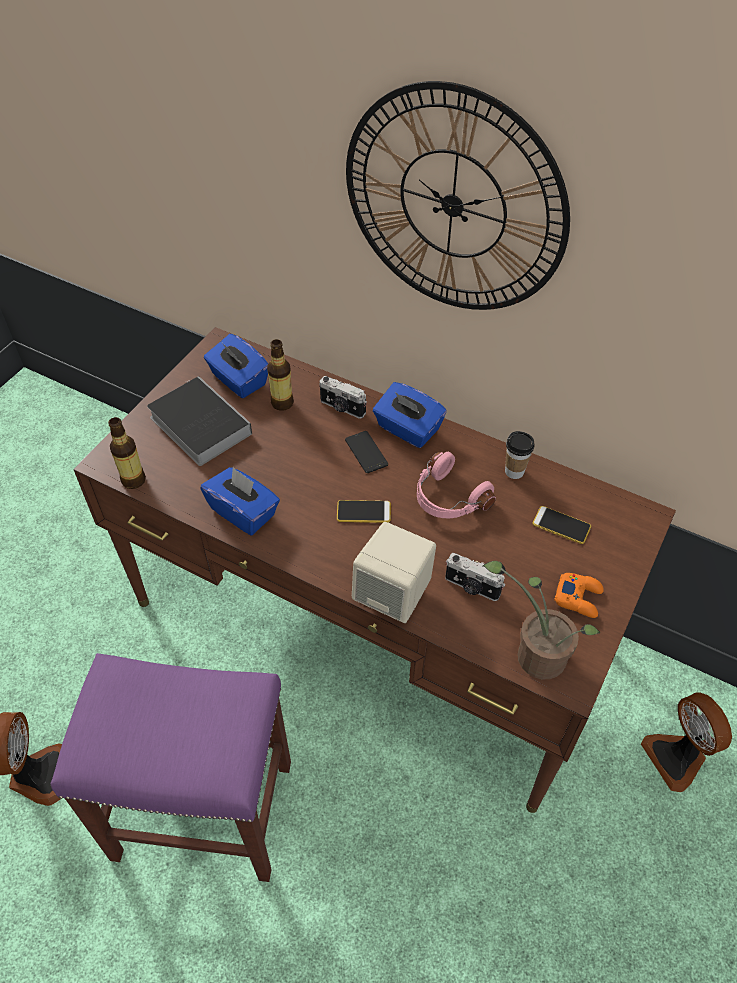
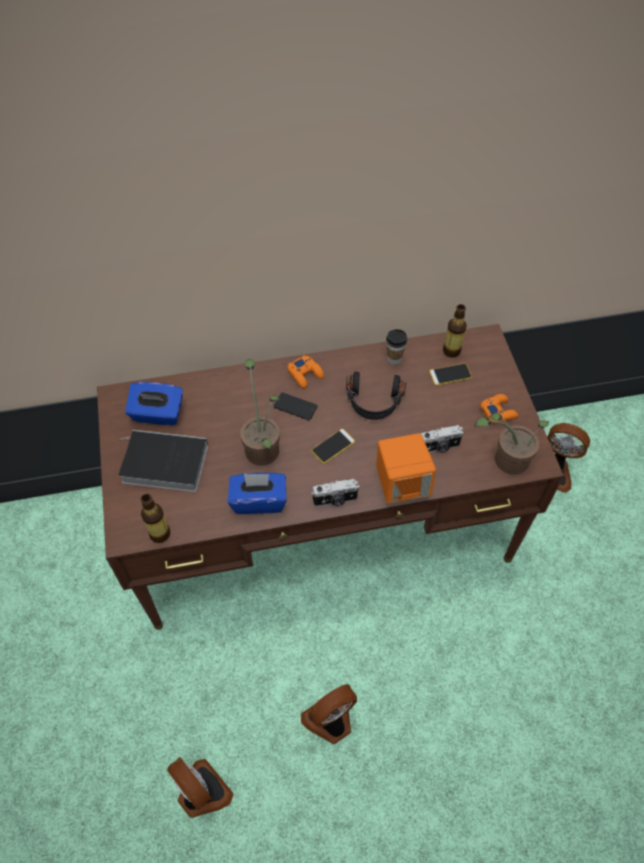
camera: 40 degrees left, 5 degrees up
purple stool [51,653,291,882] -> fan [301,684,357,744]
bottle [267,339,294,411] -> bottle moved to [443,304,467,358]
camera [319,376,367,419] -> camera moved to [311,479,360,506]
wall clock [346,81,570,310] -> none
beige speaker [352,522,436,623] -> orange speaker [376,433,436,504]
blue tissue box [373,382,447,448] -> orange game controller [288,355,324,388]
pink headphones [417,452,496,518] -> black headphones [346,371,406,420]
none -> potted plant [240,359,280,466]

